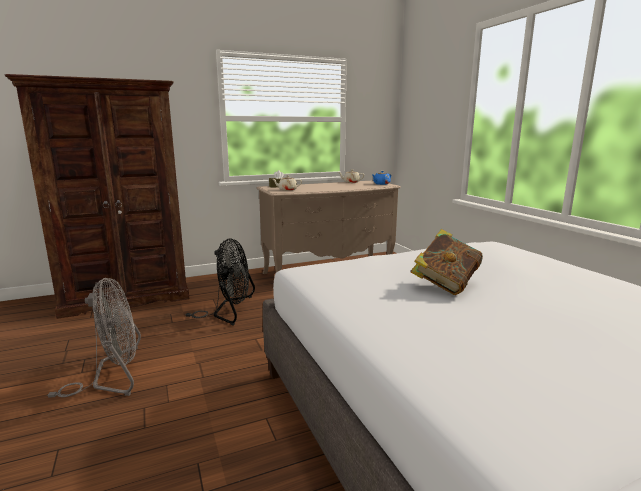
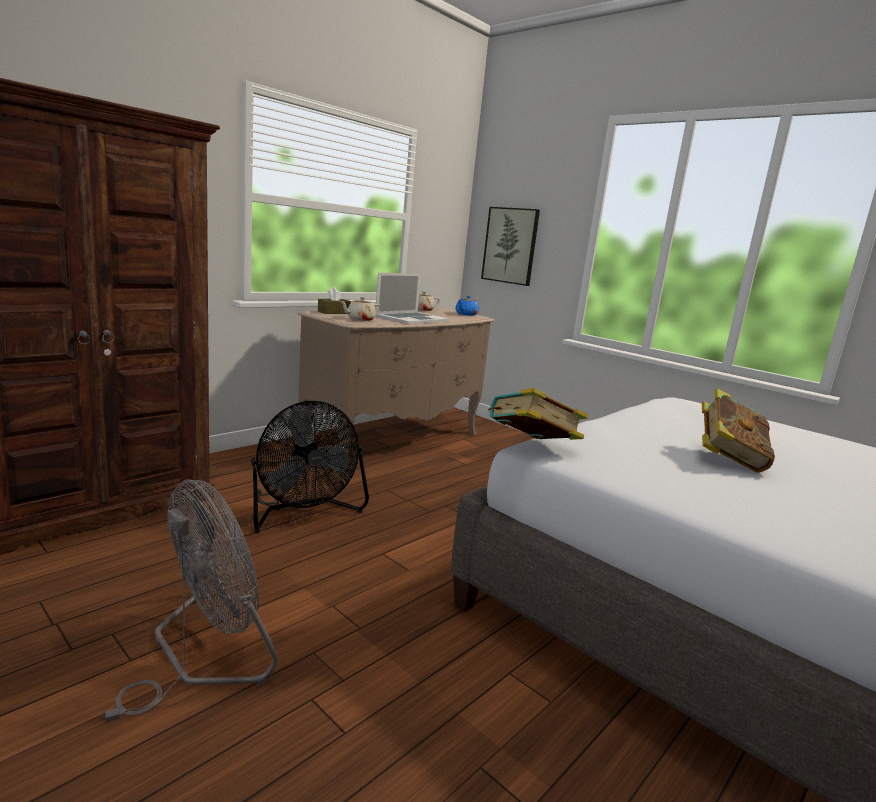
camera: 25 degrees left, 0 degrees up
black fan [186,238,255,325] -> black fan turned 75 degrees clockwise [251,401,369,533]
none -> laptop [375,273,449,324]
none -> picture [481,207,540,286]
none -> book [488,388,588,440]

